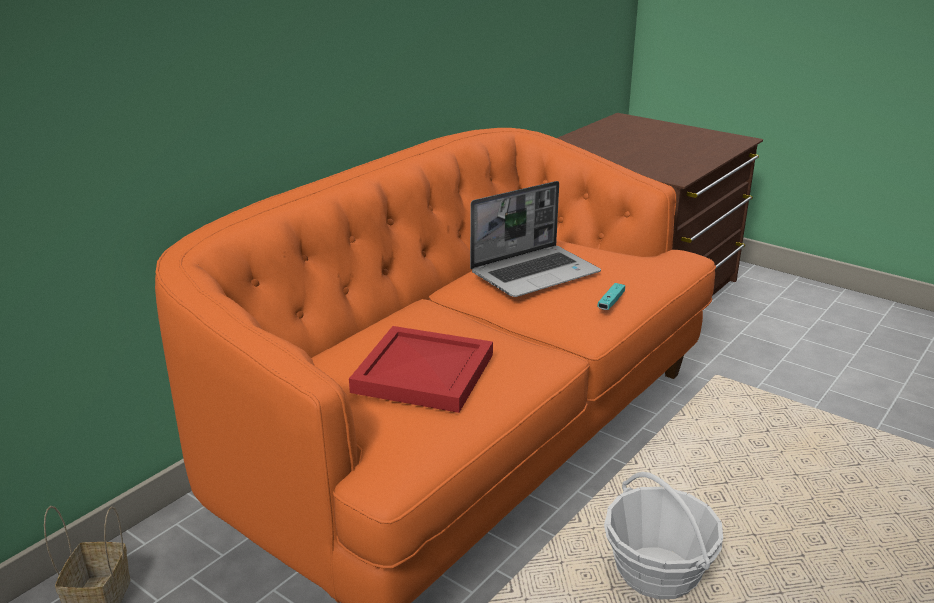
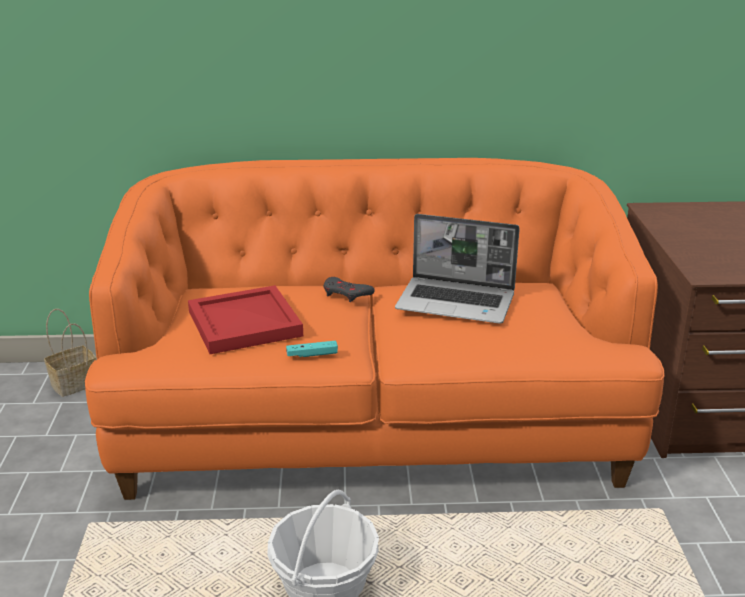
camera: 50 degrees right, 0 degrees up
turquoise game controller [597,283,625,310] -> turquoise game controller moved to [286,341,338,357]
none -> grey game controller [324,277,375,302]

